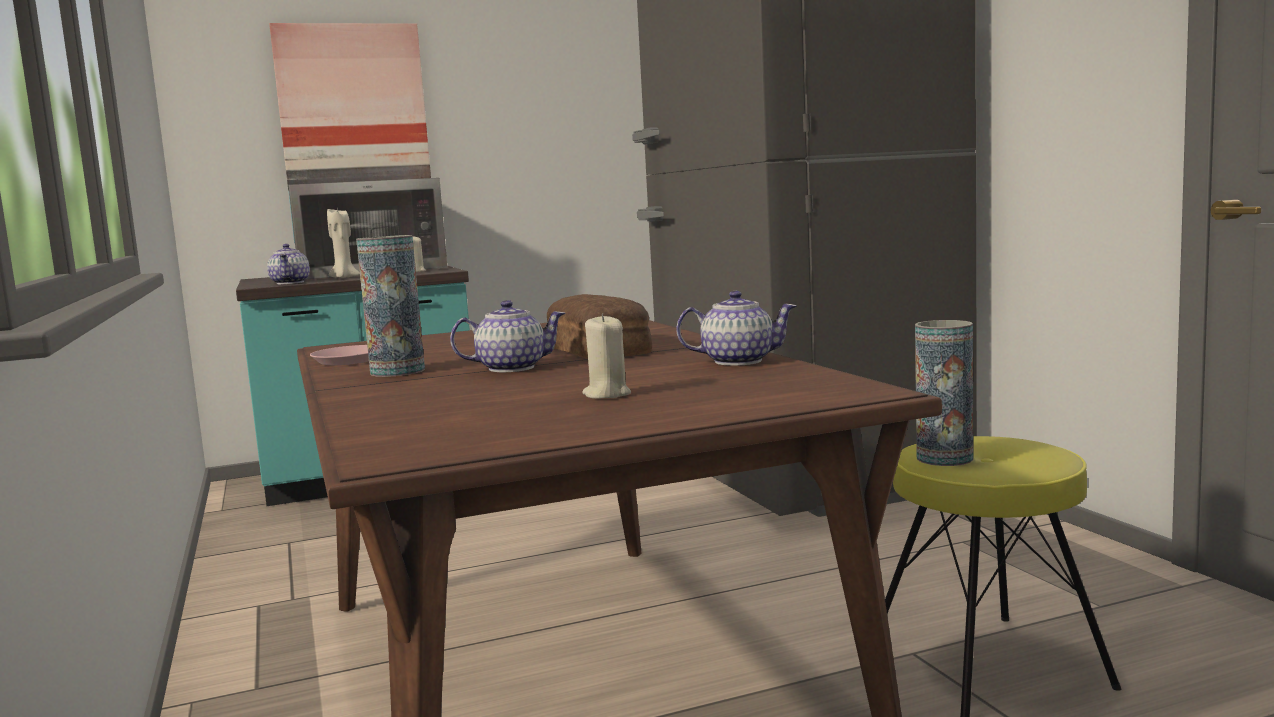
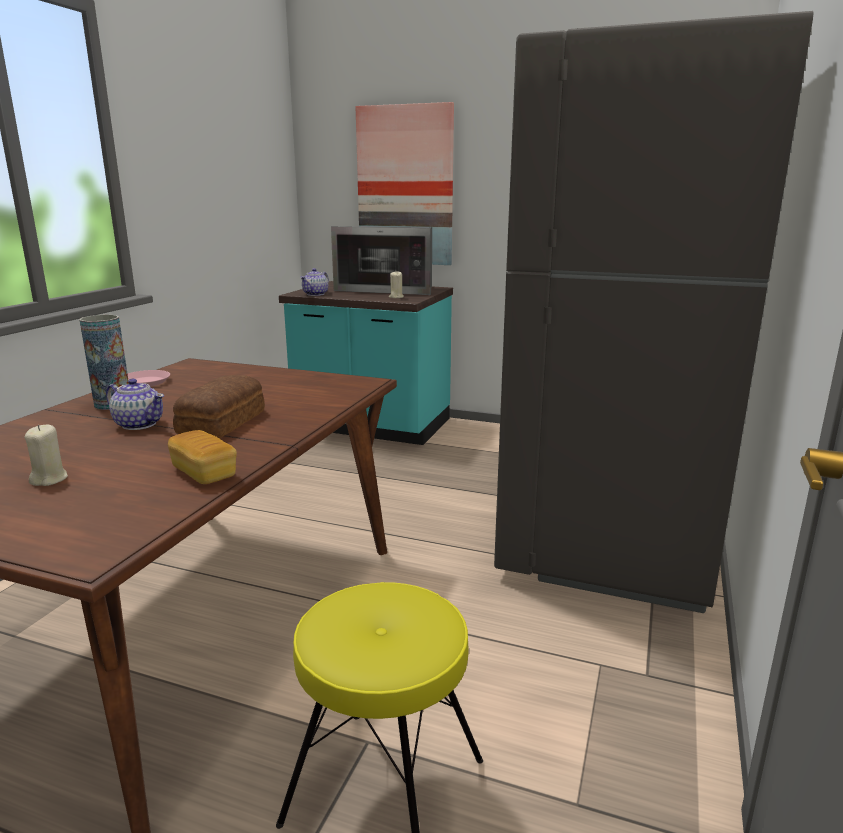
camera: 40 degrees right, 10 degrees up
beige candle [327,208,360,278] -> none
teapot [676,291,797,366] -> bread [168,430,237,484]
vase [915,320,973,466] -> none

